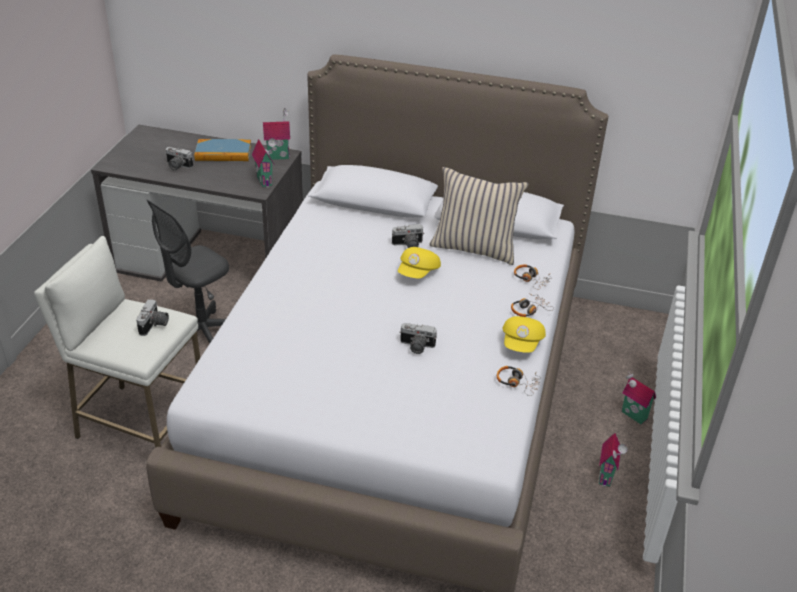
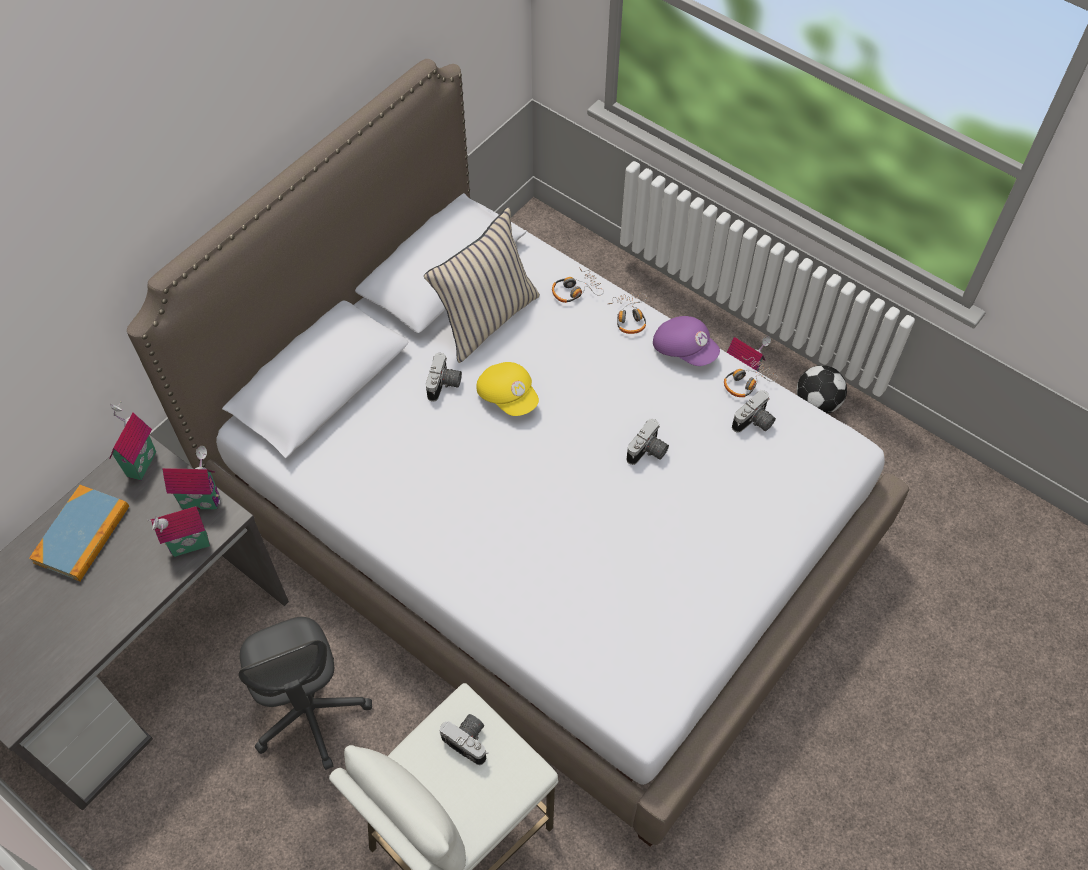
camera: 65 degrees left, 20 degrees up
camera [166,147,193,170] -> camera moved to [732,390,776,433]
yellow cap [503,316,546,353] -> purple cap [653,316,720,366]
toy house [622,371,656,424] -> toy house moved to [147,506,210,557]
none -> football [797,365,847,414]

